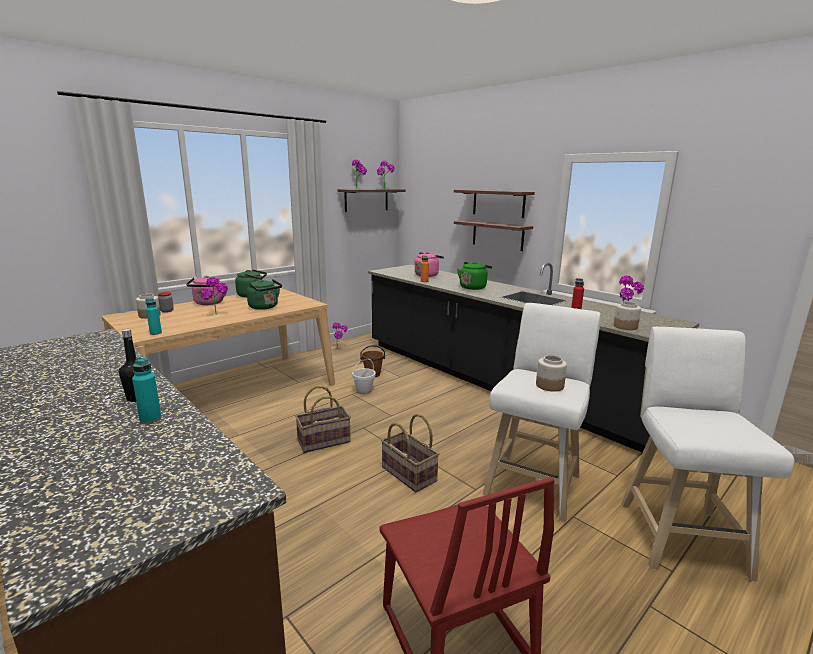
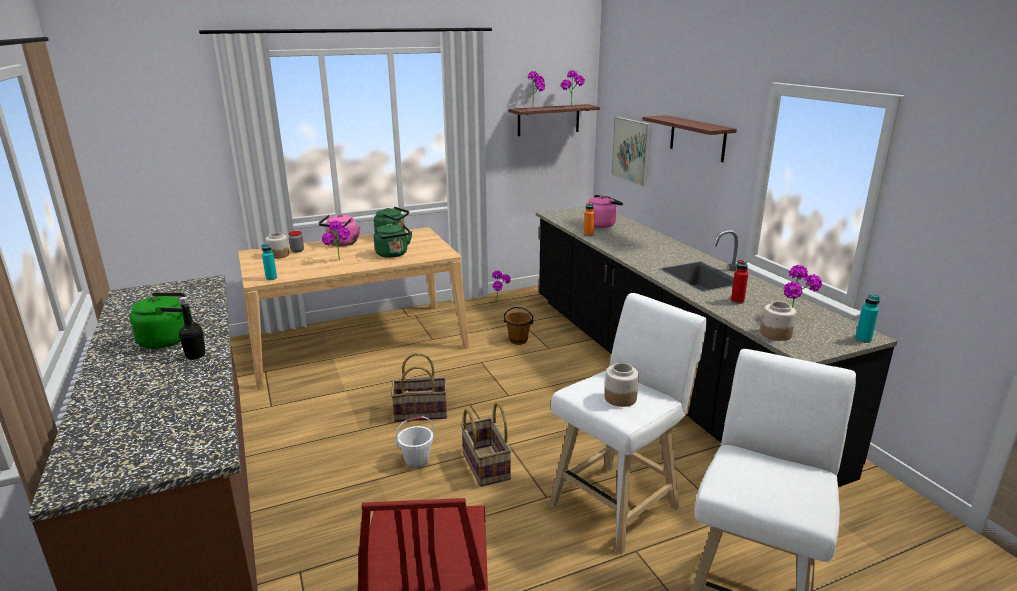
camera: 20 degrees right, 5 degrees up
turquoise bottle [132,357,162,424] -> turquoise bottle moved to [855,294,880,343]
white bucket [352,359,376,394] -> white bucket moved to [396,416,434,468]
shelf [454,220,533,251] -> none
green kettle [457,262,492,290] -> green kettle moved to [129,292,186,349]
none -> picture [611,117,651,187]

